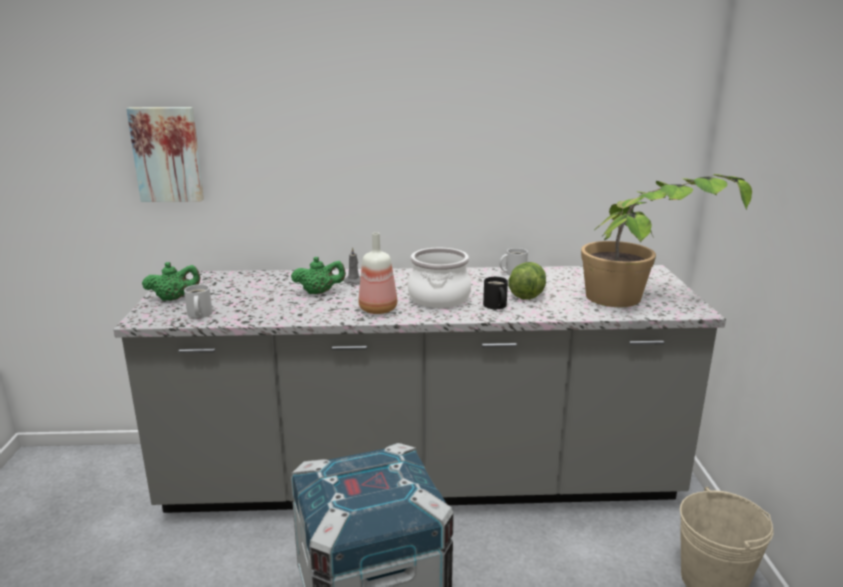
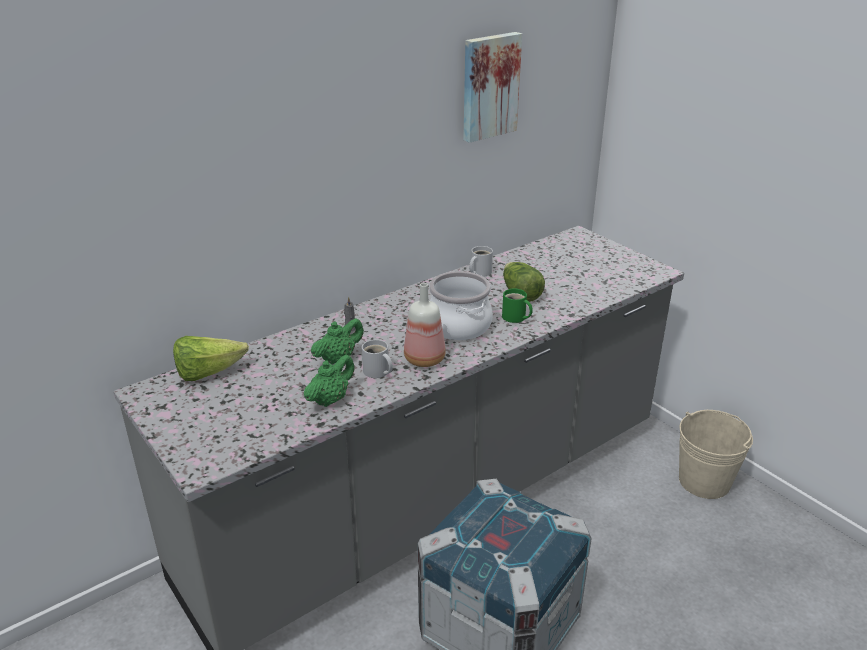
camera: 35 degrees left, 10 degrees up
picture [126,107,204,202] -> picture moved to [463,32,522,143]
green teapot [142,262,200,301] -> green teapot moved to [304,355,355,407]
white mug [184,284,213,318] -> white mug moved to [362,339,393,378]
black mug [483,277,508,309] -> green mug [502,289,533,323]
potted plant [581,174,752,307] -> none
none -> lettuce [173,336,249,381]

